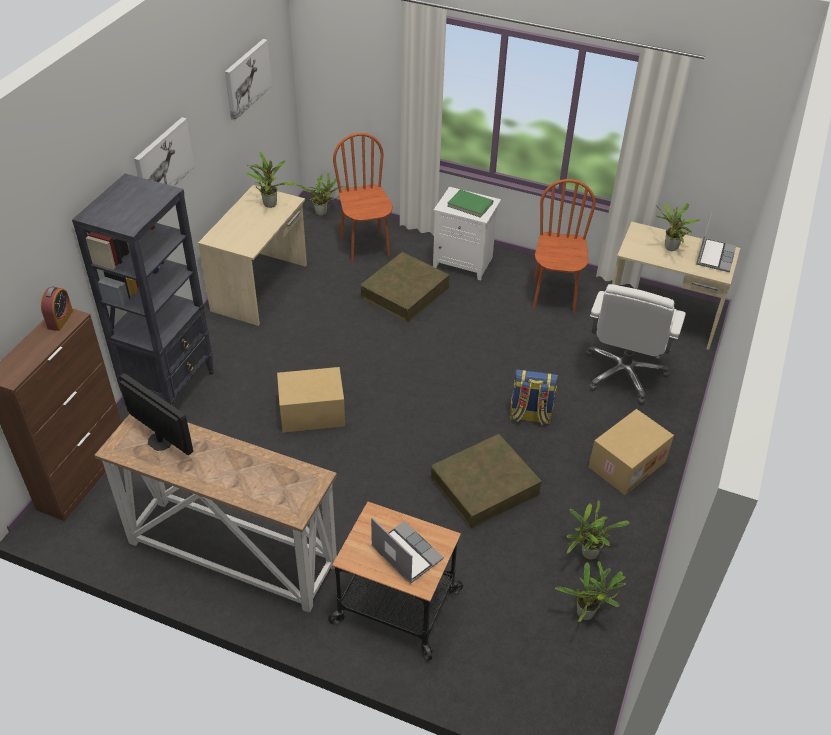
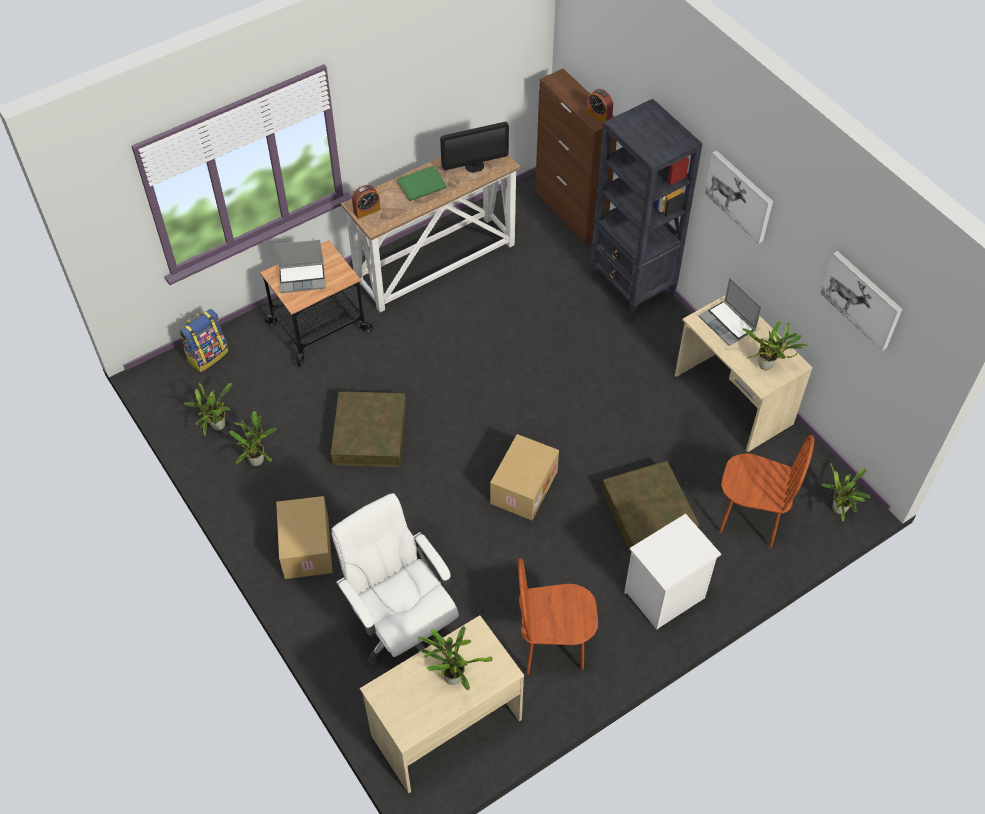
camera: 125 degrees right, 10 degrees up
cardboard box [277,367,345,433] -> cardboard box moved to [490,434,559,520]
green book [447,189,493,218] -> green book moved to [397,166,447,201]
backpack [509,370,558,425] -> backpack moved to [179,309,228,372]
brown chair [533,179,596,313] -> brown chair turned 135 degrees clockwise [518,558,598,674]
laptop [696,212,736,272] -> laptop moved to [699,278,762,346]
none -> alarm clock [352,185,381,219]

